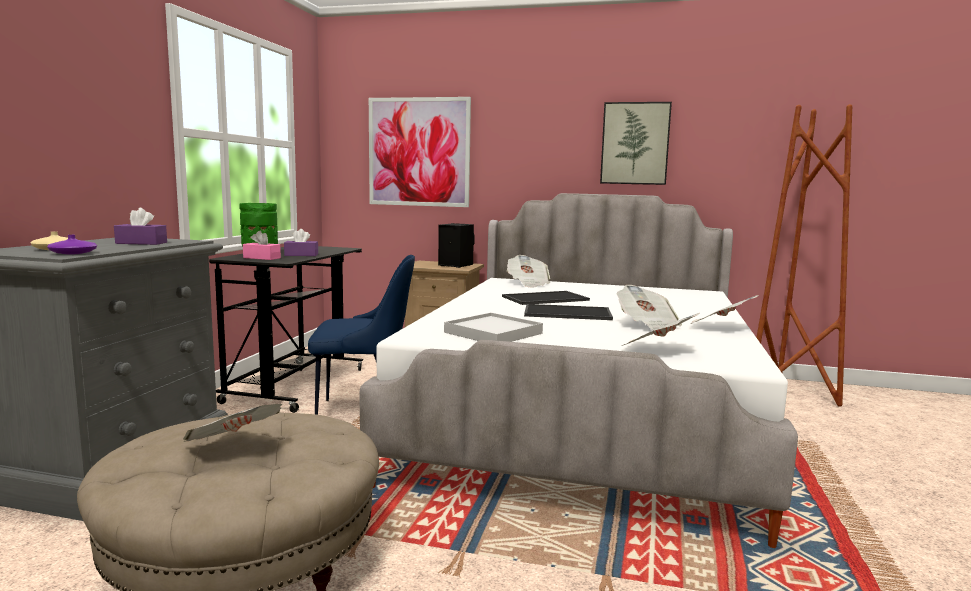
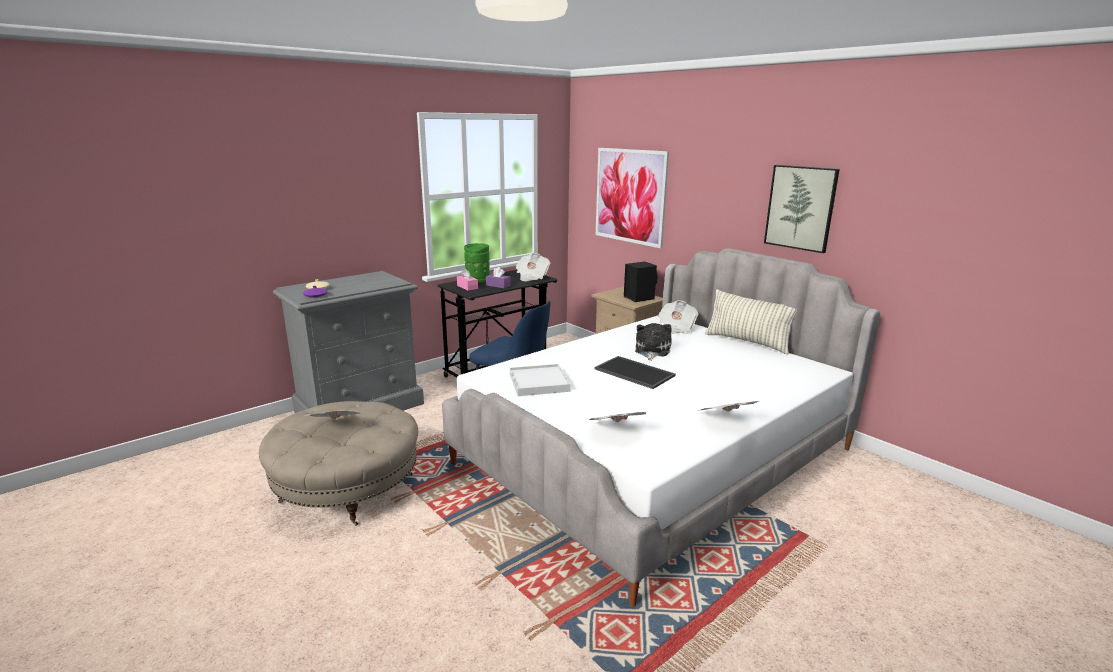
camera: 35 degrees right, 10 degrees up
purple tissue box [114,208,167,245] -> none
tray [502,291,590,305] -> plush toy [635,323,672,361]
newspaper [617,285,682,331] -> newspaper moved to [516,253,550,281]
brown clothes rack [756,104,852,407] -> none
none -> pillow [705,289,799,354]

